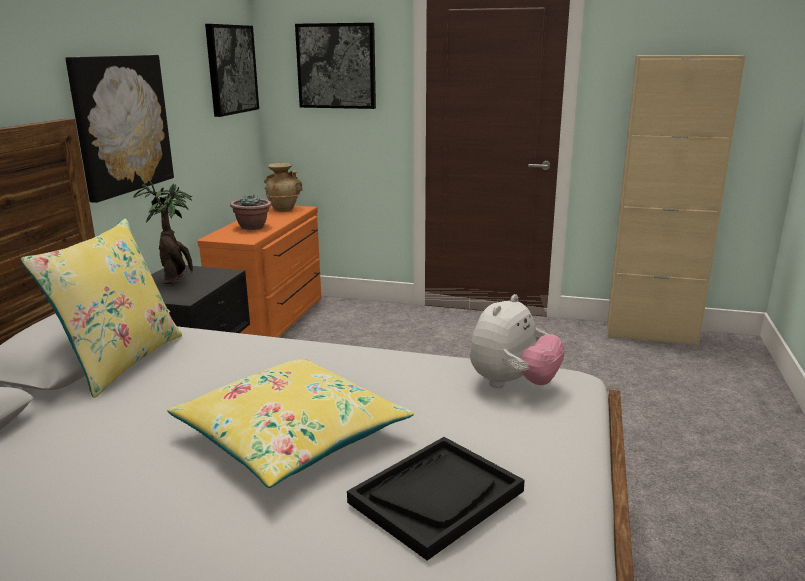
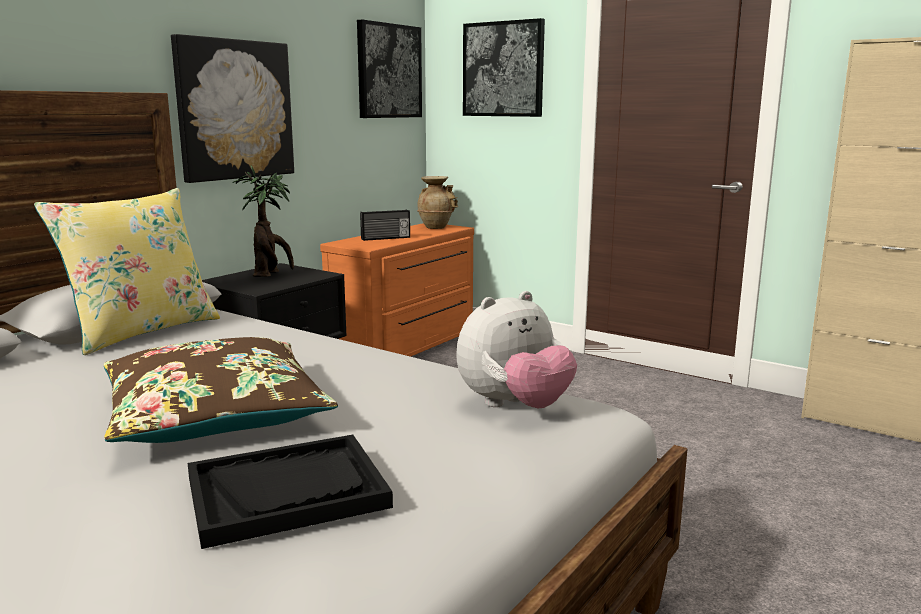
camera: 20 degrees right, 5 degrees down
yellow pillow [167,358,414,488] -> brown pillow [104,337,338,443]
potted plant [230,195,271,230] -> radio [360,210,410,241]

